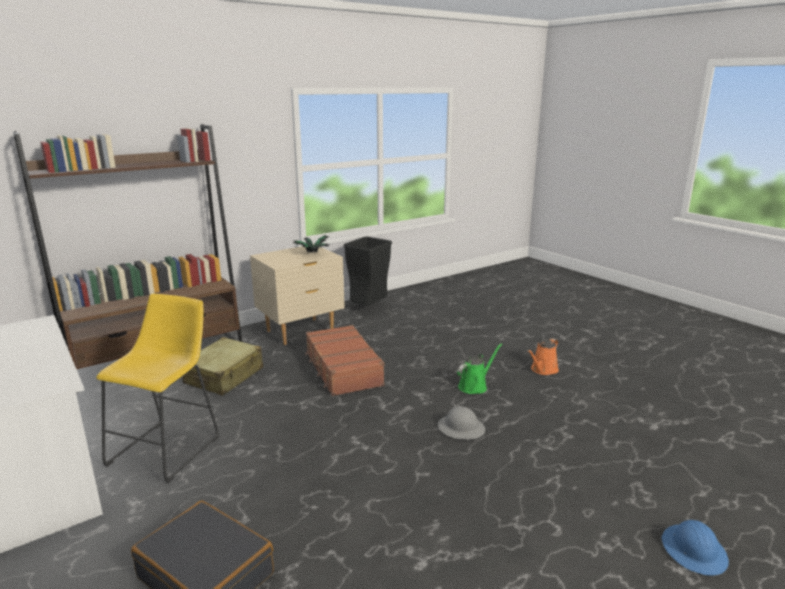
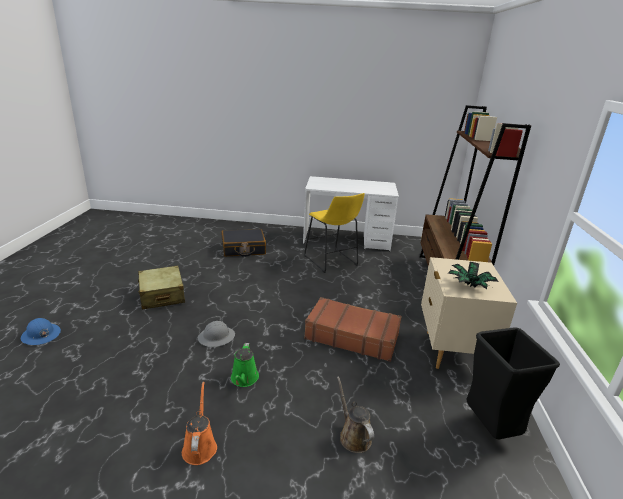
camera: 130 degrees right, 5 degrees up
beige suitcase [183,337,263,396] -> beige suitcase moved to [137,265,185,310]
none -> brown watering can [337,376,374,453]

